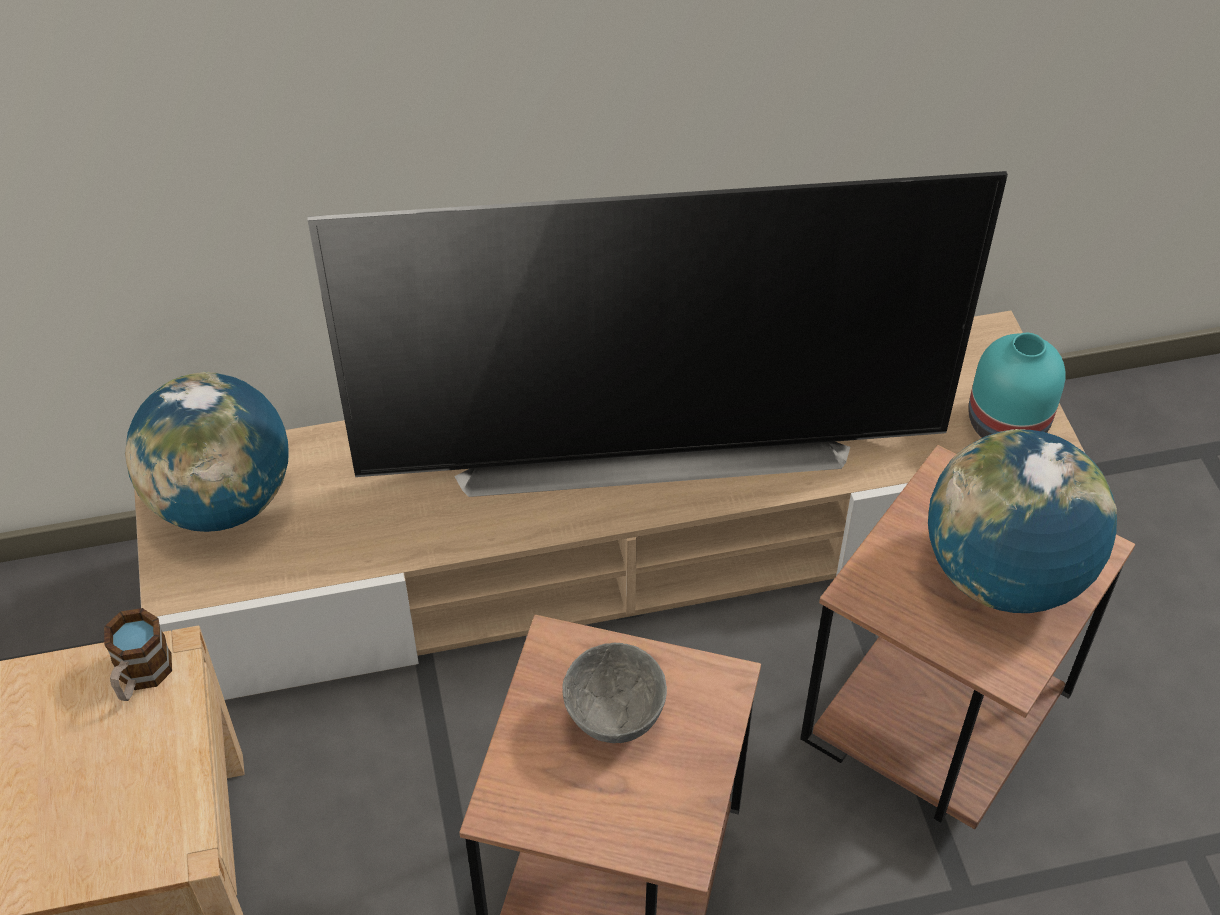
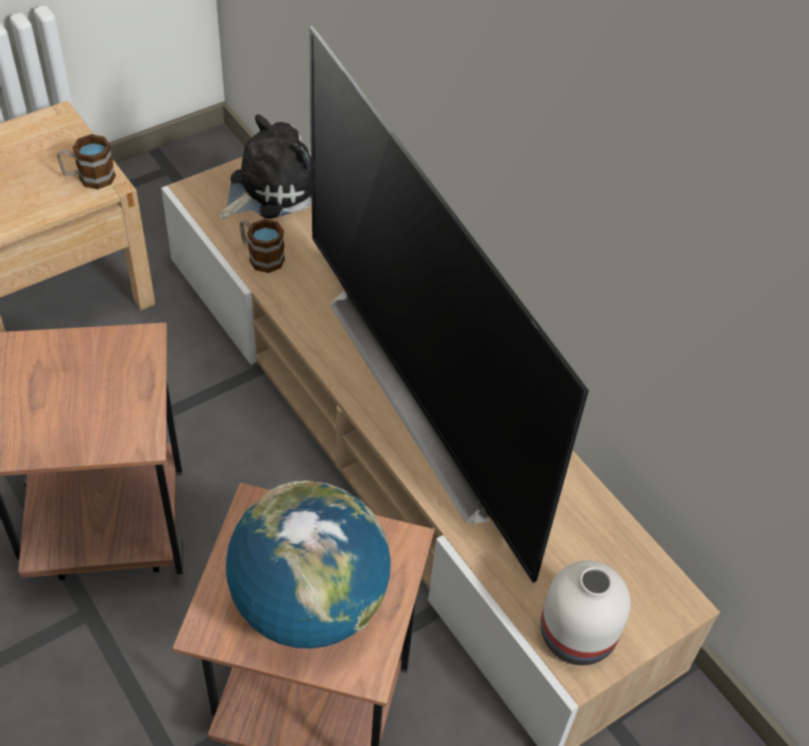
camera: 65 degrees right, 0 degrees up
globe [125,372,289,532] -> plush toy [219,114,312,219]
grey bowl [563,643,667,743] -> none
turquoise vase [968,333,1066,438] -> white vase [541,561,631,665]
none -> mug [239,219,285,273]

